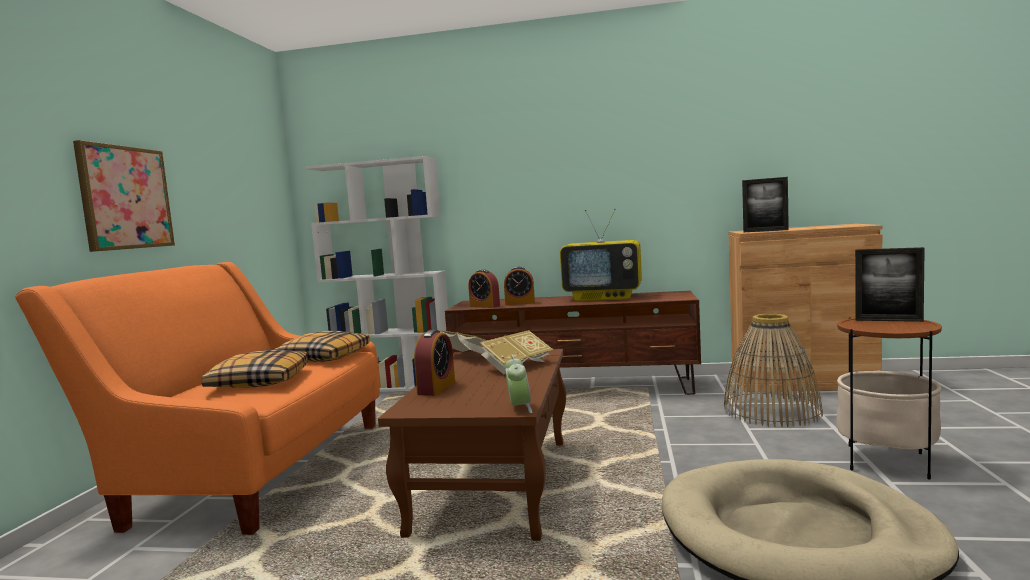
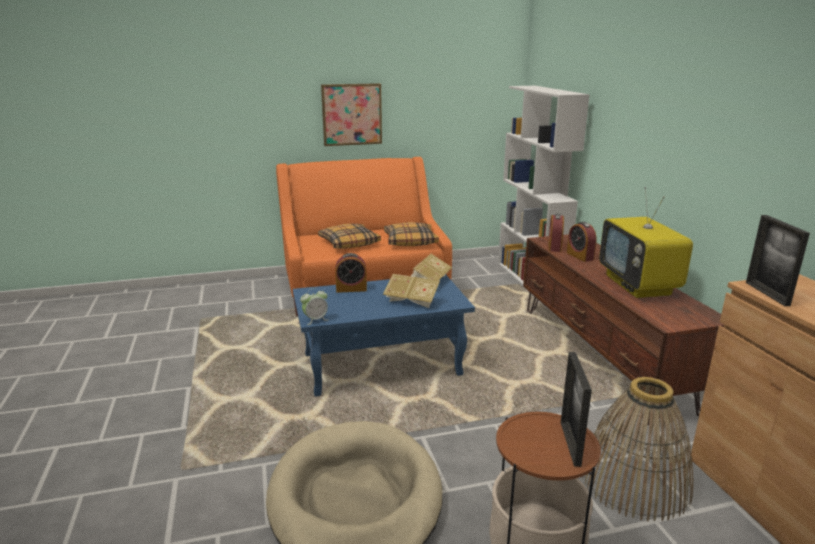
camera: 65 degrees right, 15 degrees up
brown coffee table [378,349,566,541] -> blue coffee table [293,274,475,397]

